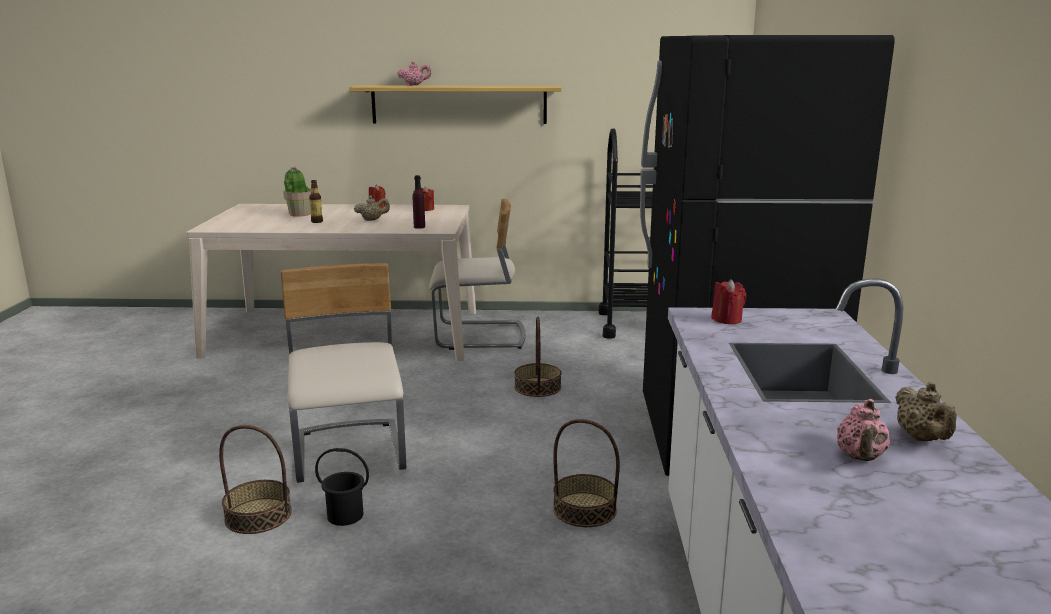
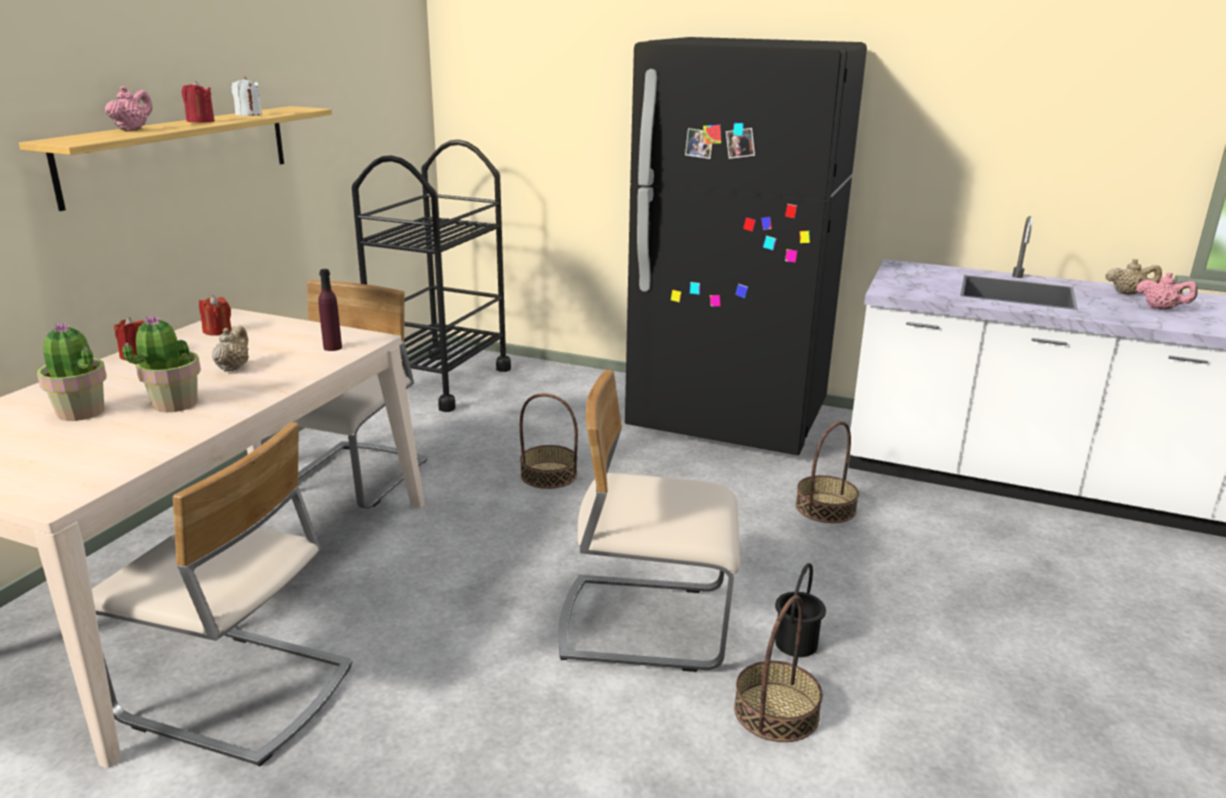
camera: 70 degrees left, 5 degrees up
bottle [309,180,323,223] -> potted plant [122,315,201,413]
red candle [711,279,746,324] -> red candle moved to [182,81,215,123]
none -> beige chair [92,422,352,767]
none -> white candle [232,76,262,116]

